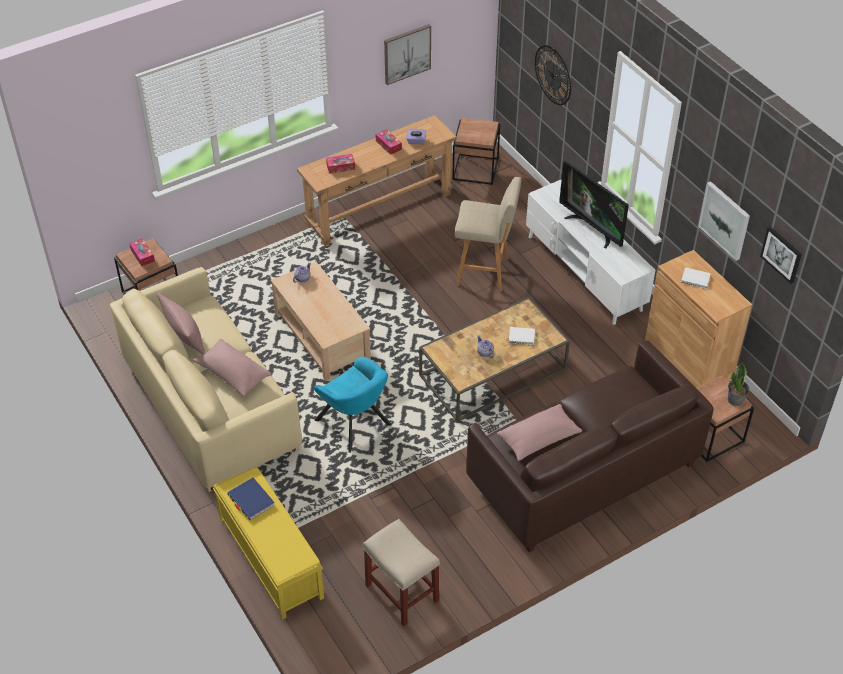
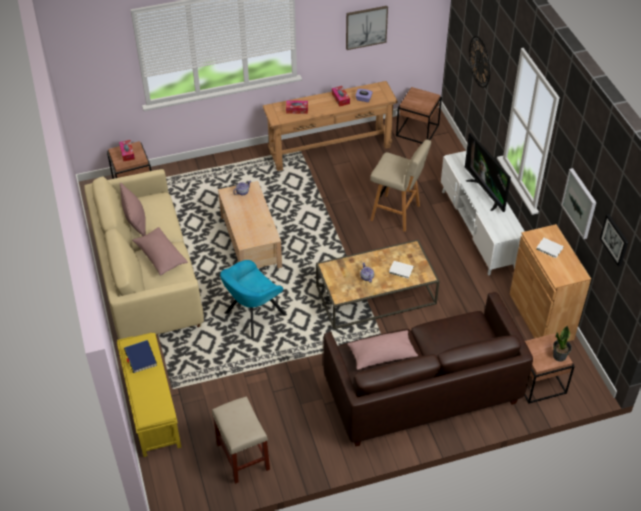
camera: 15 degrees right, 0 degrees up
turquoise armchair [314,357,391,453] -> turquoise armchair turned 75 degrees clockwise [220,260,287,339]

